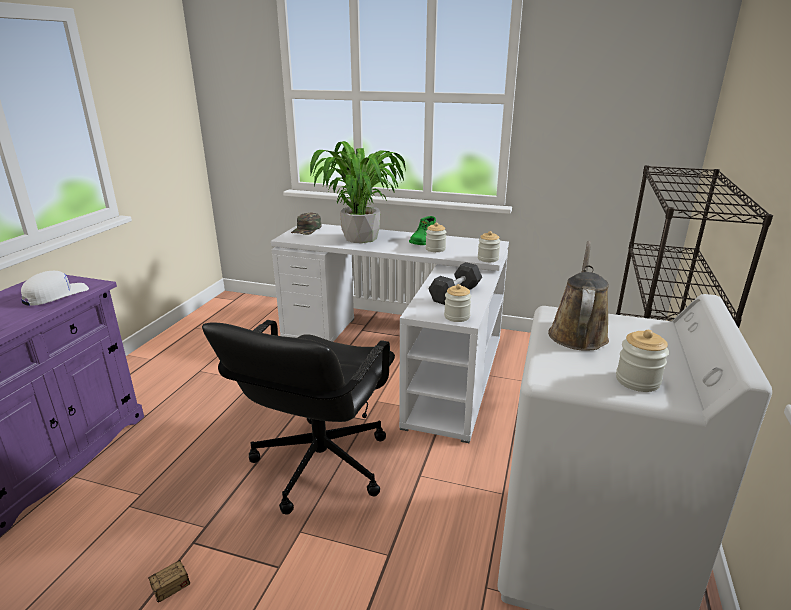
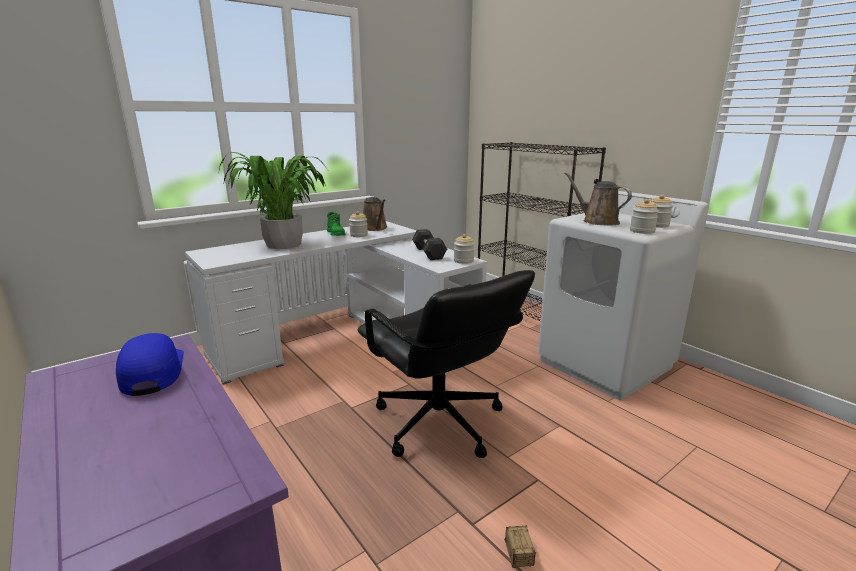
camera: 55 degrees left, 5 degrees down
white cap [21,271,89,306] -> blue cap [116,333,184,396]
green cap [291,212,322,235] -> none
jar [478,231,501,262] -> jar moved to [630,199,659,234]
none -> brown watering can [363,197,387,231]

